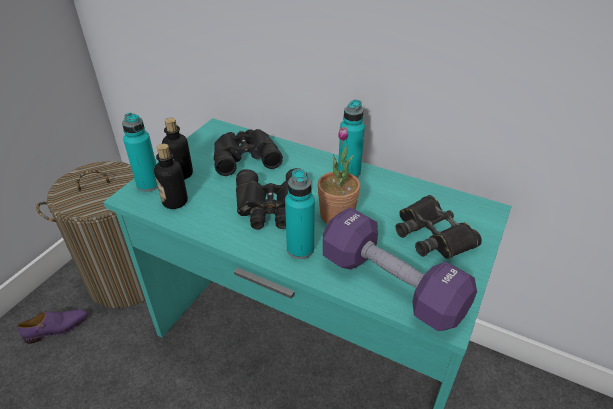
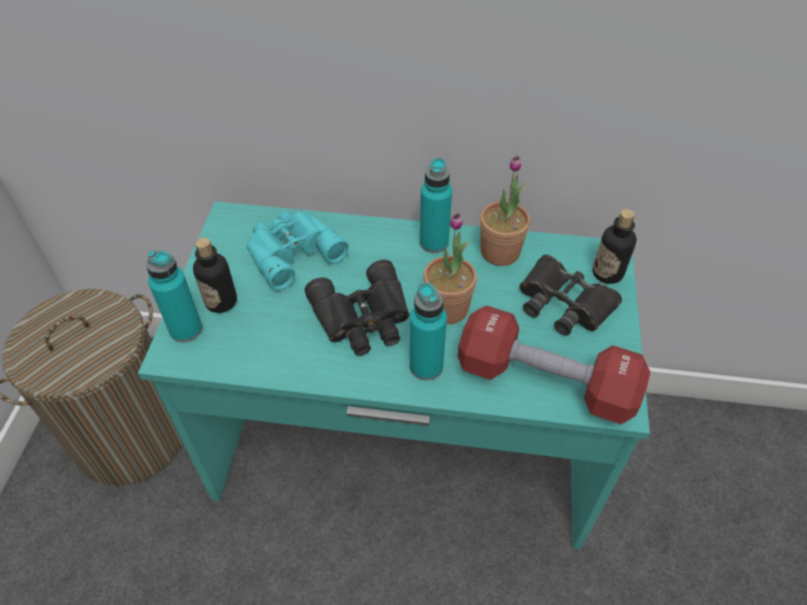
camera: 20 degrees left, 10 degrees up
purple shoe [17,310,88,344] -> none
bottle [154,144,188,209] -> bottle moved to [593,209,637,284]
black binoculars [214,129,283,176] -> turquoise binoculars [247,211,349,290]
purple dumbbell [323,207,477,331] -> red dumbbell [458,306,650,424]
none -> potted plant [480,156,530,266]

